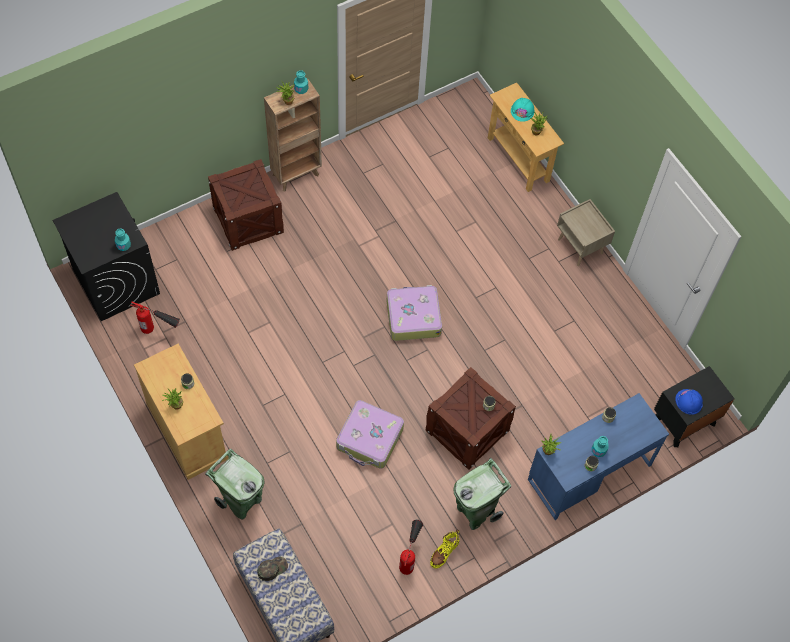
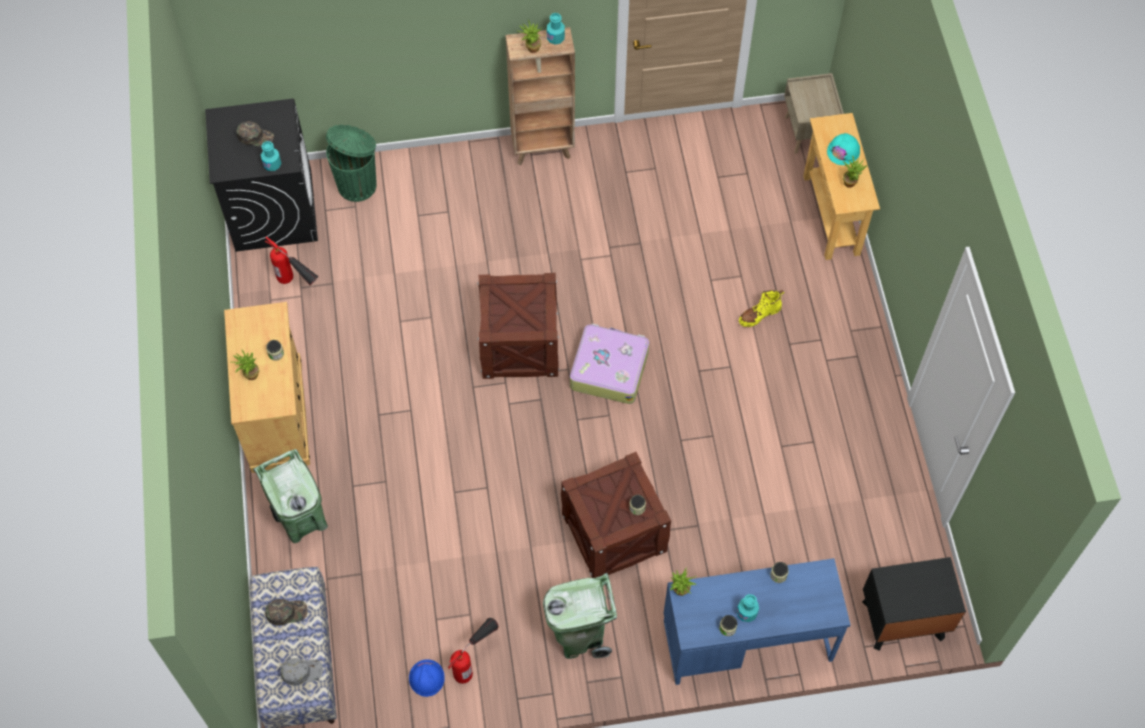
camera: 25 degrees right, 0 degrees up
crate [208,159,284,251] -> crate moved to [477,273,560,379]
suitcase [336,400,404,469] -> none
yellow boot [430,529,460,569] -> yellow boot moved to [739,290,785,327]
beige nightstand [557,199,615,266] -> beige nightstand moved to [784,73,844,154]
blue hard hat [675,389,703,415] -> blue hard hat moved to [409,659,445,697]
none -> green cap [237,121,274,147]
none -> grey cap [280,658,323,685]
none -> green trash can [326,125,377,202]

